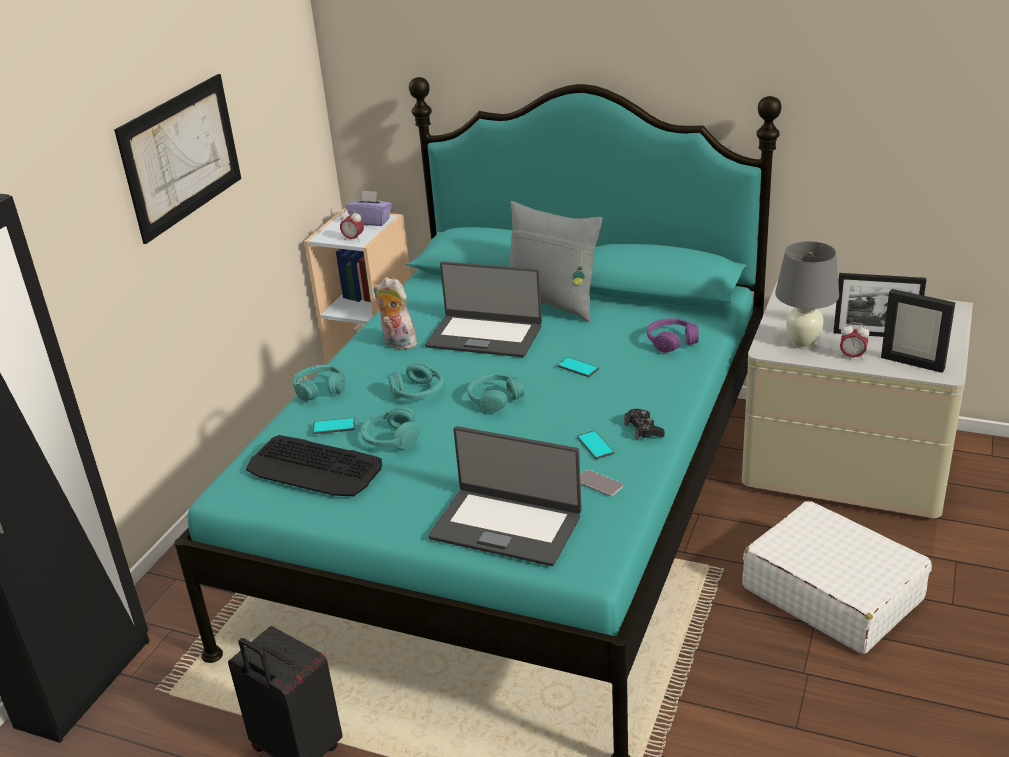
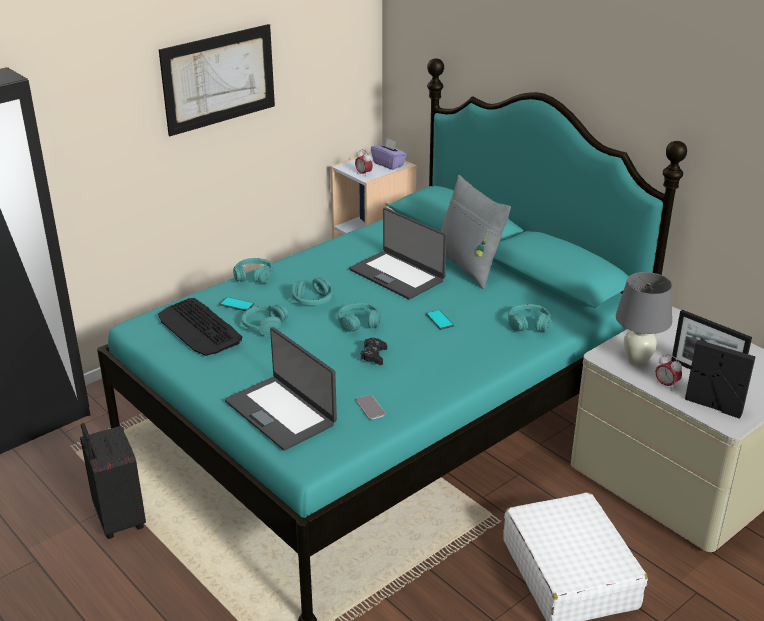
camera: 25 degrees right, 0 degrees up
plush toy [373,277,420,351] -> none
phone [577,430,614,459] -> none
black game controller [624,409,664,441] -> black game controller moved to [361,338,387,365]
purple headphones [647,318,699,353] -> turquoise headphones [508,304,551,331]
picture frame [881,289,956,373] -> picture frame turned 150 degrees clockwise [685,340,756,419]

